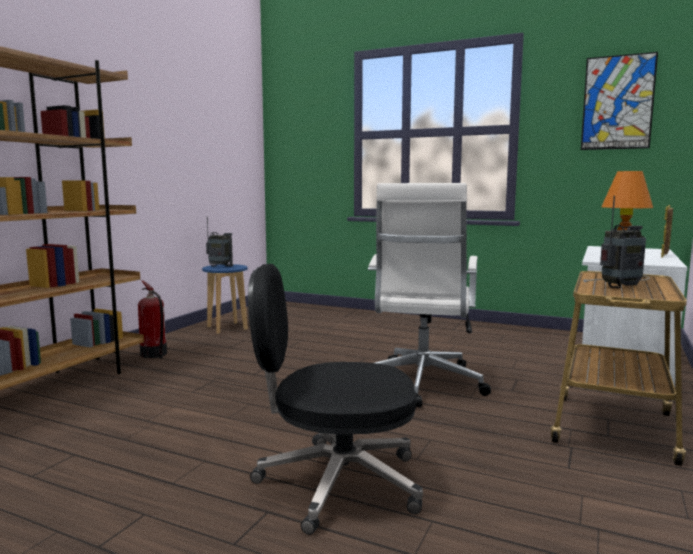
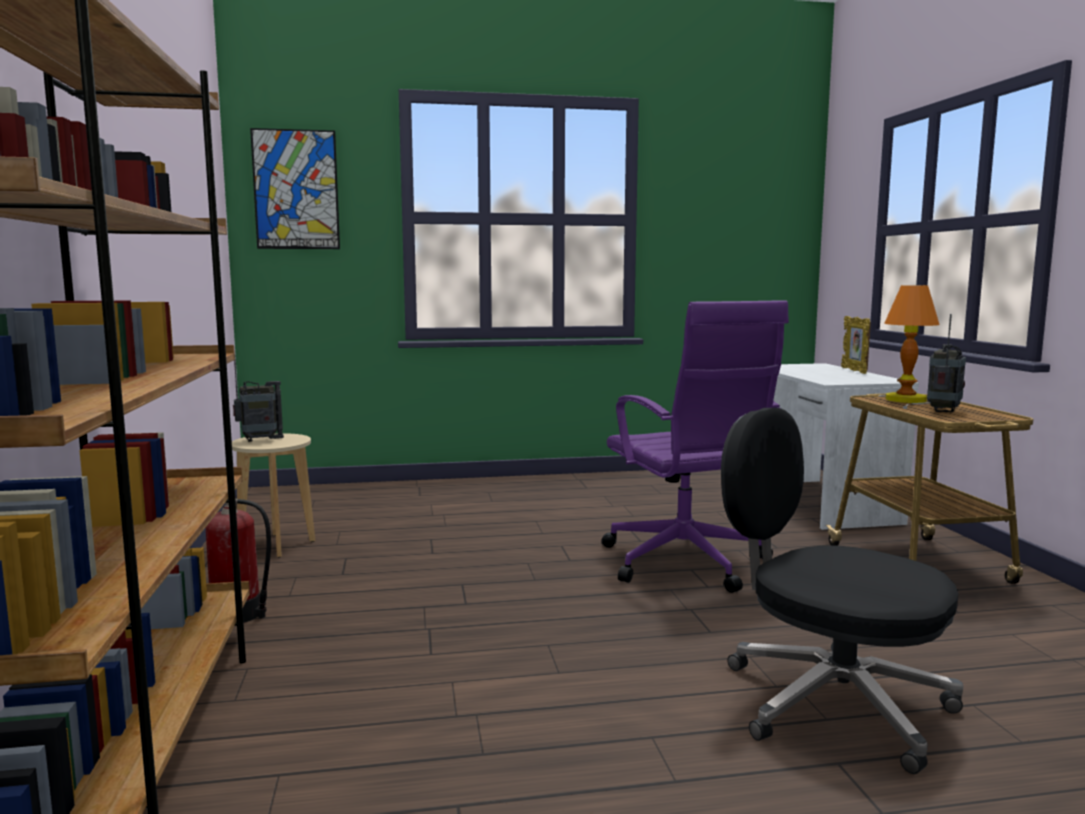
camera: 35 degrees left, 0 degrees up
blue stool [202,264,248,334] -> beige stool [232,433,315,558]
black office chair [248,264,423,535] -> black office chair turned 75 degrees clockwise [721,408,963,774]
white office chair [368,183,491,407] -> purple office chair [601,300,789,593]
picture [581,52,658,150] -> picture moved to [250,128,340,249]

